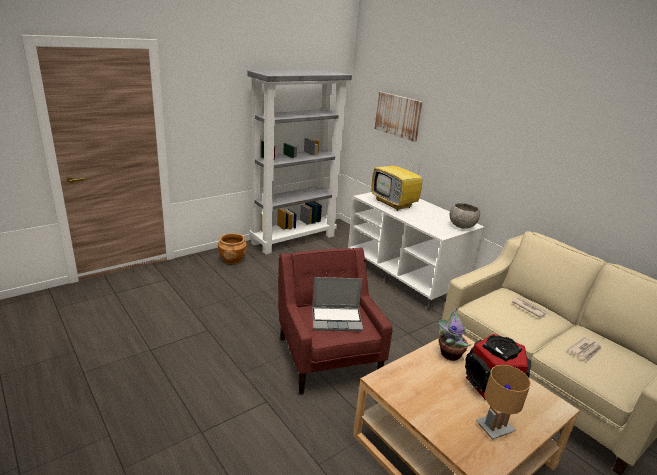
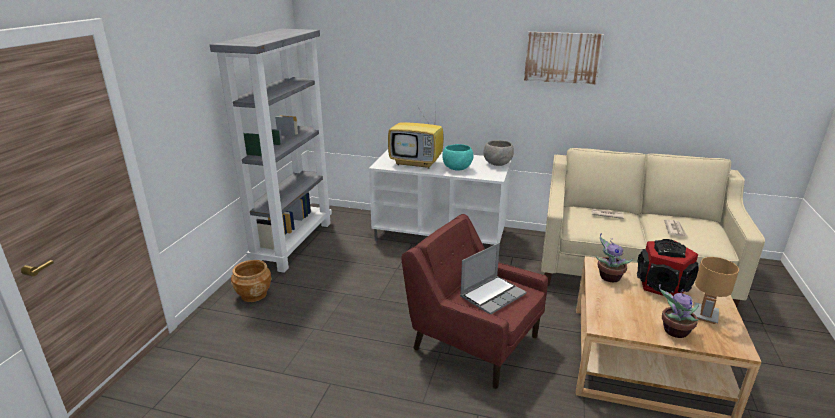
camera: 35 degrees left, 0 degrees up
picture [375,92,423,142] -> picture moved to [524,32,604,84]
none -> turquoise bowl [442,144,473,171]
none -> potted plant [659,284,699,338]

